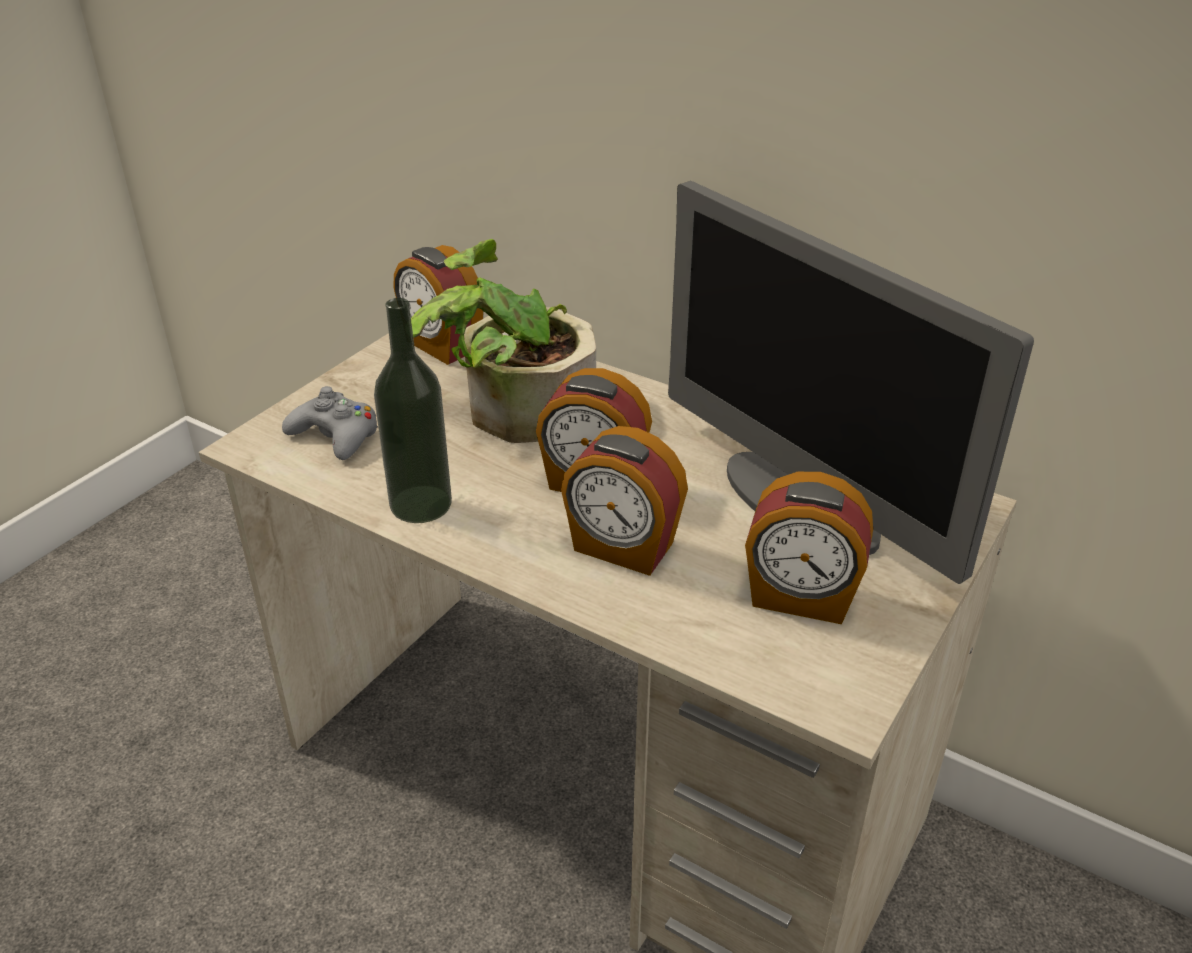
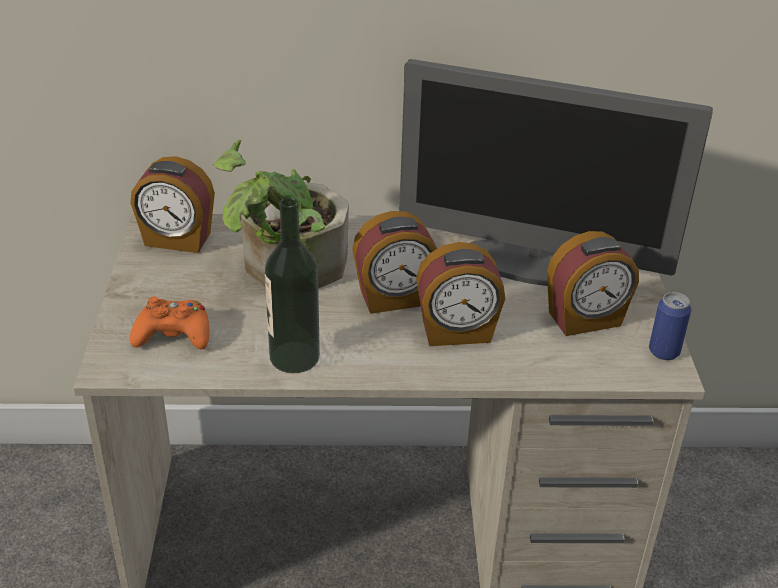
camera: 35 degrees left, 0 degrees up
grey game controller [282,386,378,460] -> orange game controller [130,296,209,349]
none -> can [649,292,691,360]

